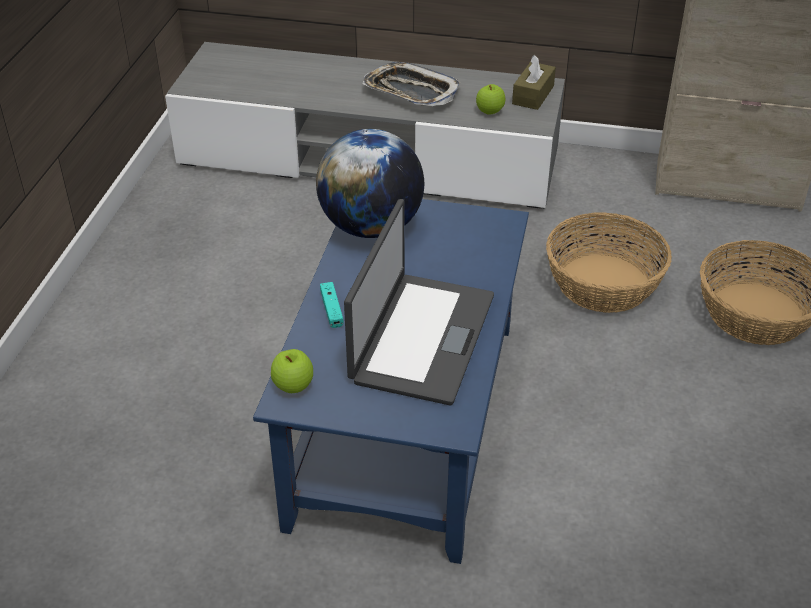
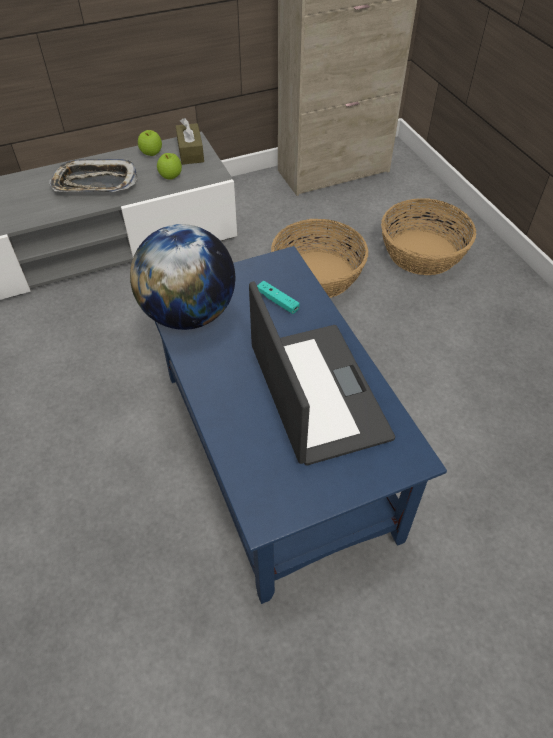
camera: 35 degrees left, 10 degrees up
apple [271,349,313,393] -> apple moved to [138,130,162,156]
turquoise game controller [320,282,343,328] -> turquoise game controller moved to [257,281,300,314]

